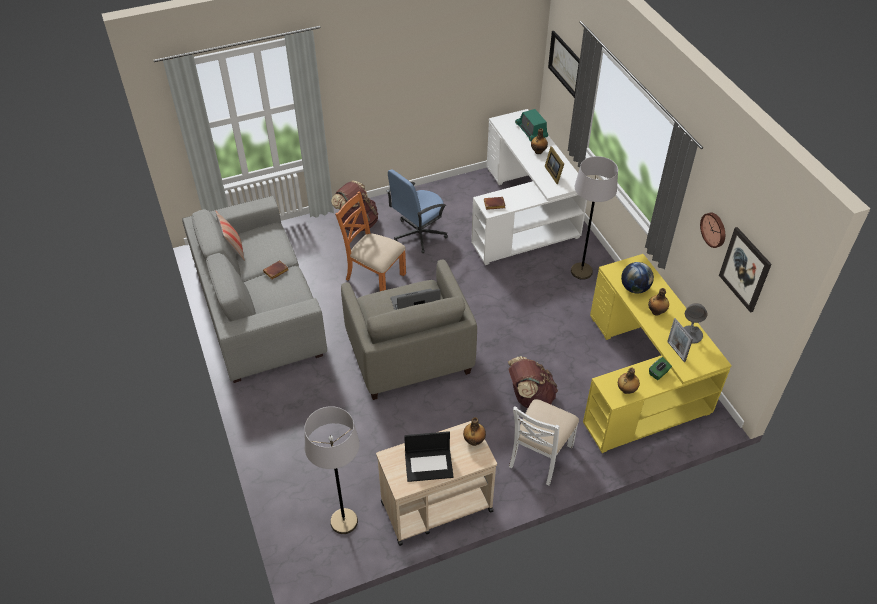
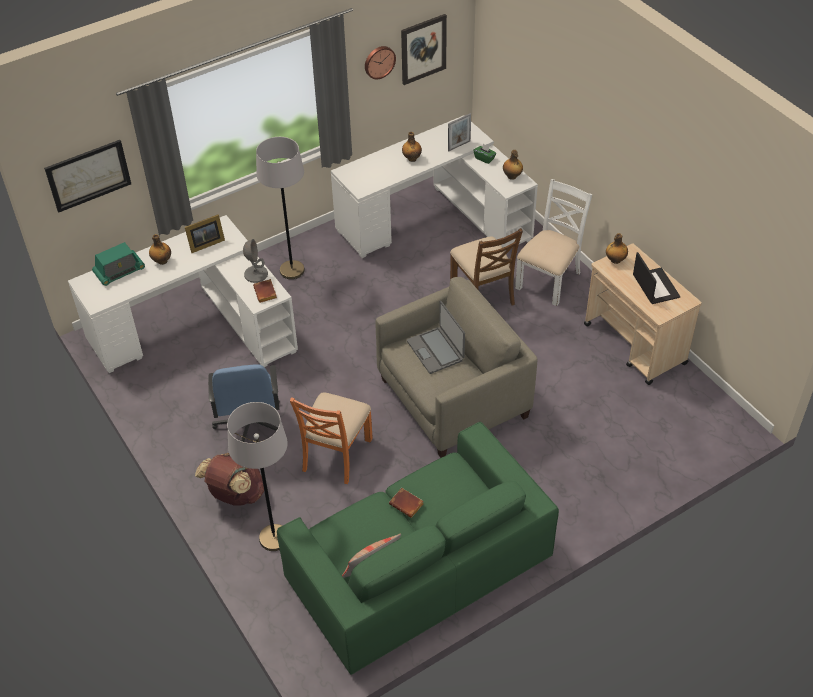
camera: 100 degrees left, 0 degrees up
grey sofa [182,196,327,383] -> green sofa [277,422,559,675]
grey floor lamp [304,406,360,534] -> grey floor lamp moved to [227,402,288,551]
blue office chair [387,169,448,253] -> blue office chair turned 45 degrees clockwise [208,364,280,442]
brown backpack [508,356,558,408] -> brown chair [450,228,523,306]
white chair [509,399,579,486] -> white chair turned 75 degrees counterclockwise [515,179,593,306]
yellow desk [583,254,732,453] -> white desk [331,115,538,258]
globe [621,262,654,294] -> none
grey table lamp [683,303,708,344] -> grey table lamp moved to [243,239,268,283]

